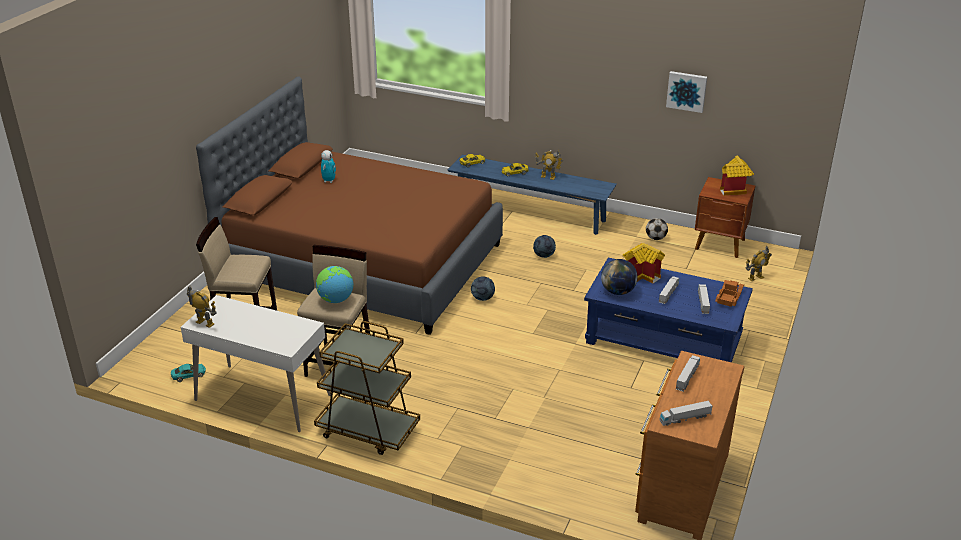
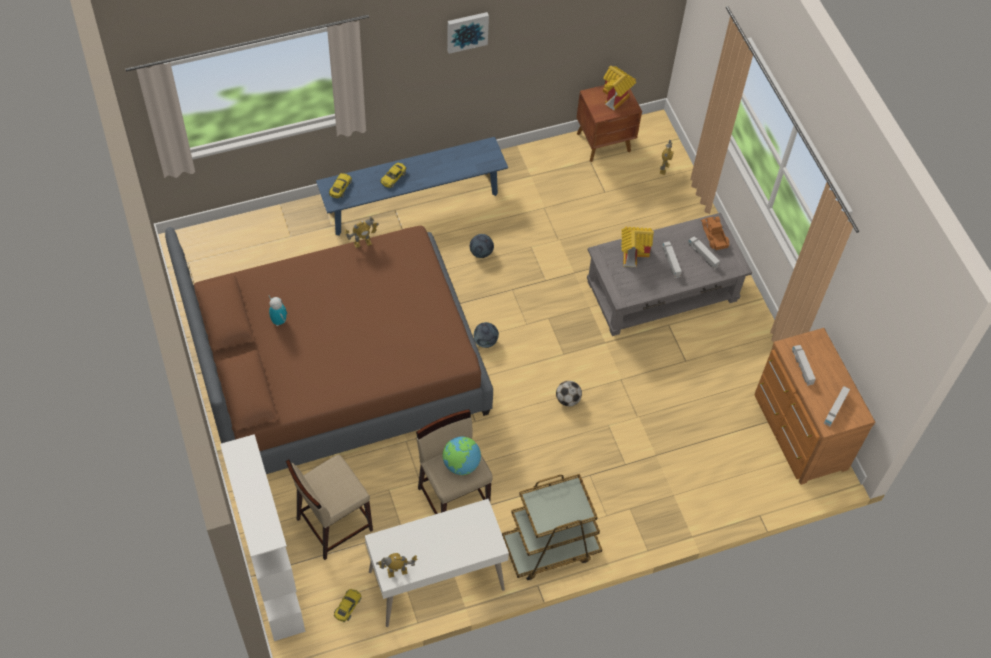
camera: 45 degrees left, 25 degrees up
turquoise toy car [171,364,206,382] -> yellow toy car [334,589,362,622]
toy robot [535,150,563,180] -> toy robot moved to [344,216,379,248]
blue coffee table [584,257,753,363] -> grey coffee table [587,213,752,336]
globe [601,259,638,295] -> none
football [646,218,668,240] -> football moved to [556,381,582,406]
picture [666,71,707,113] -> picture moved to [447,12,489,54]
none -> white bookcase [220,434,306,641]

